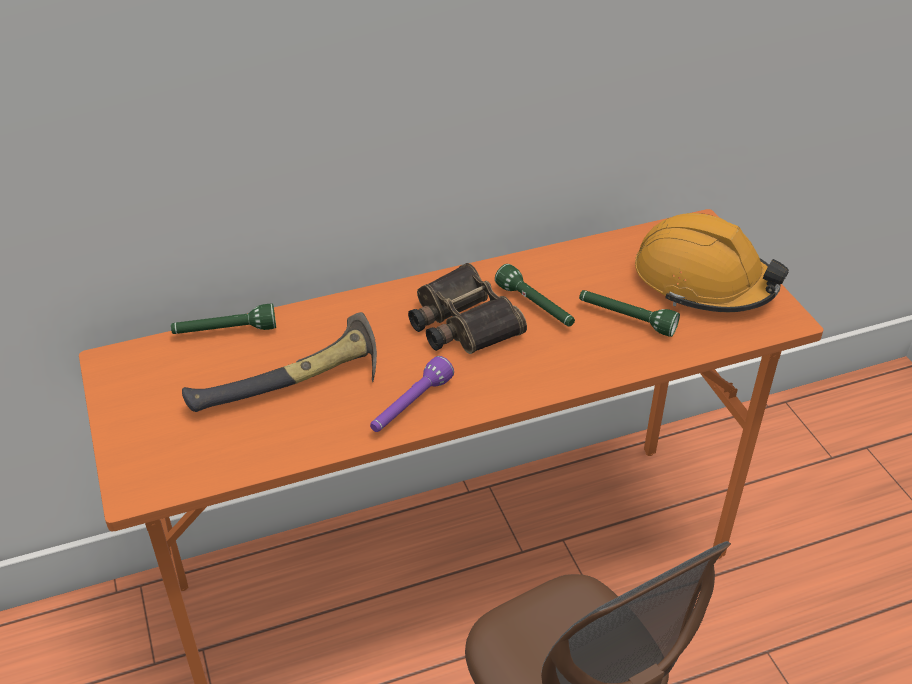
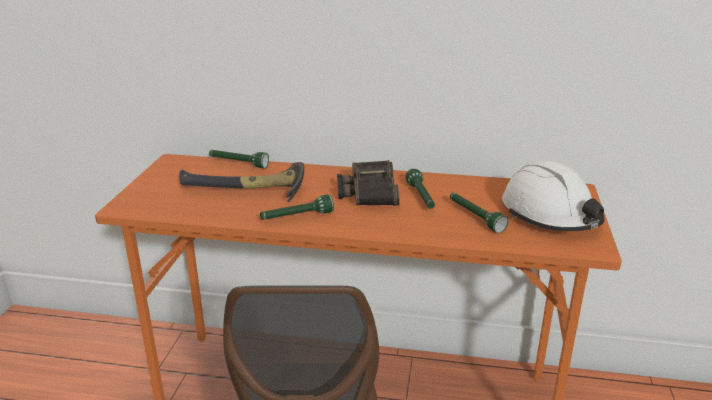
camera: 30 degrees right, 15 degrees down
purple flashlight [370,356,454,432] -> green flashlight [260,194,334,220]
orange hard hat [635,213,789,312] -> white hard hat [502,161,604,231]

